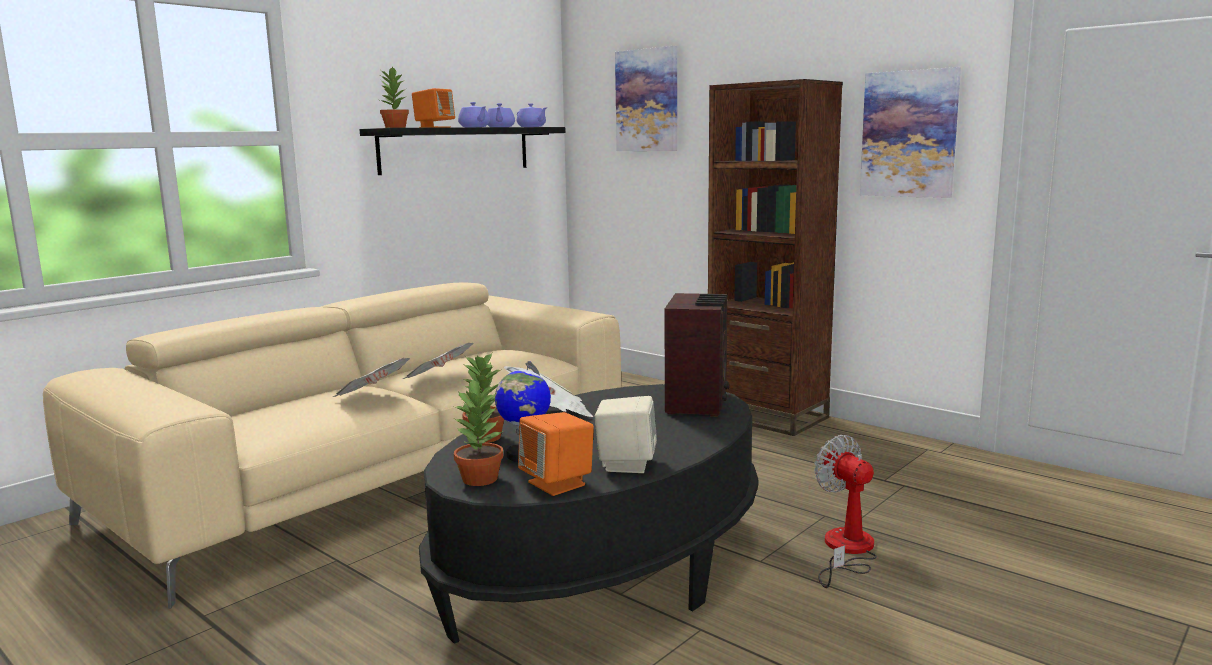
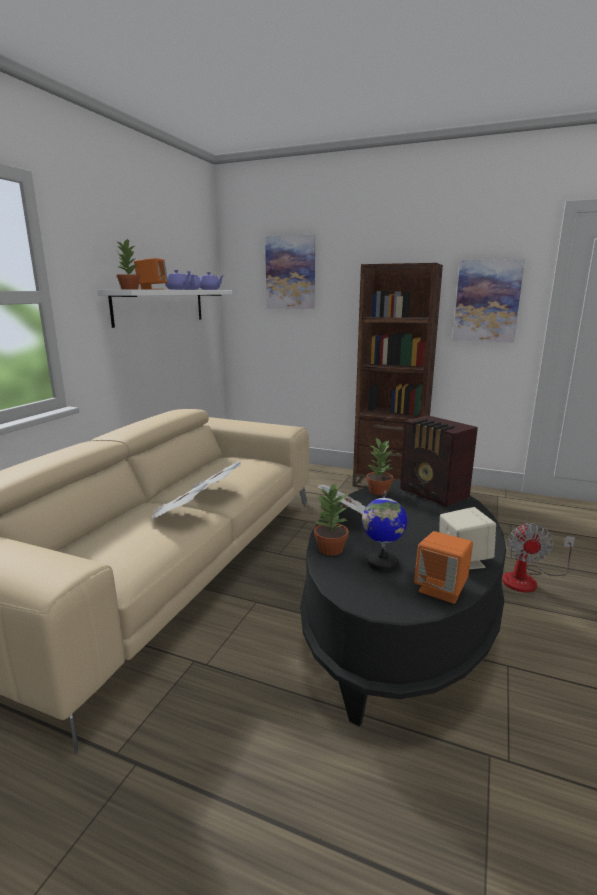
camera: 20 degrees left, 5 degrees up
black shelf [359,127,566,175] -> white shelf [98,290,232,328]
potted plant [454,379,503,486] -> potted plant moved to [366,438,393,495]
radio [664,293,729,417] -> radio turned 150 degrees clockwise [400,415,478,507]
fan [814,435,877,588] -> fan turned 120 degrees counterclockwise [502,523,575,593]

